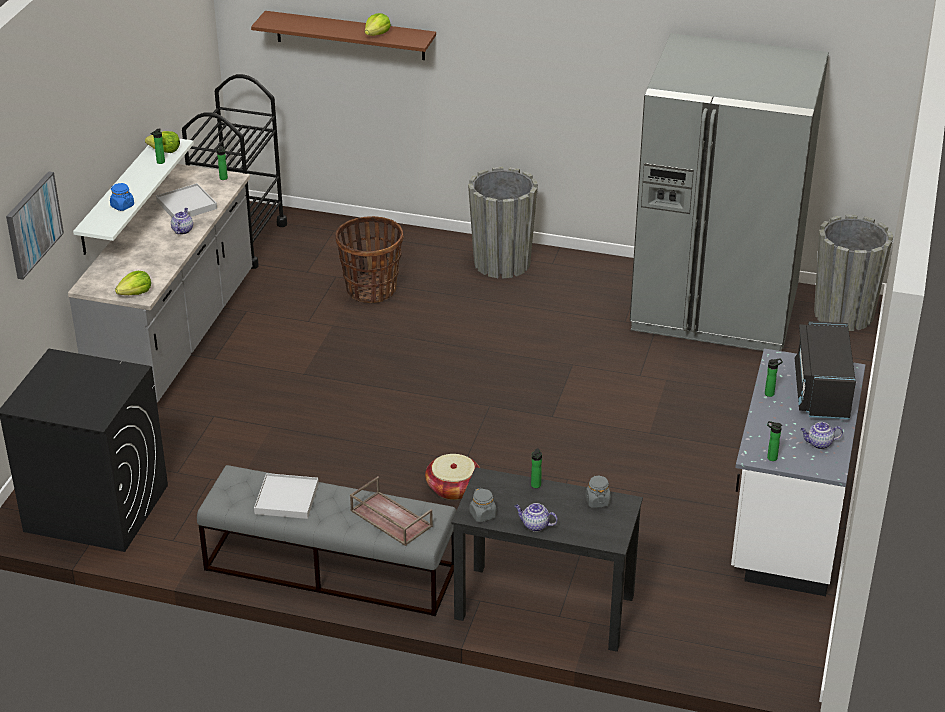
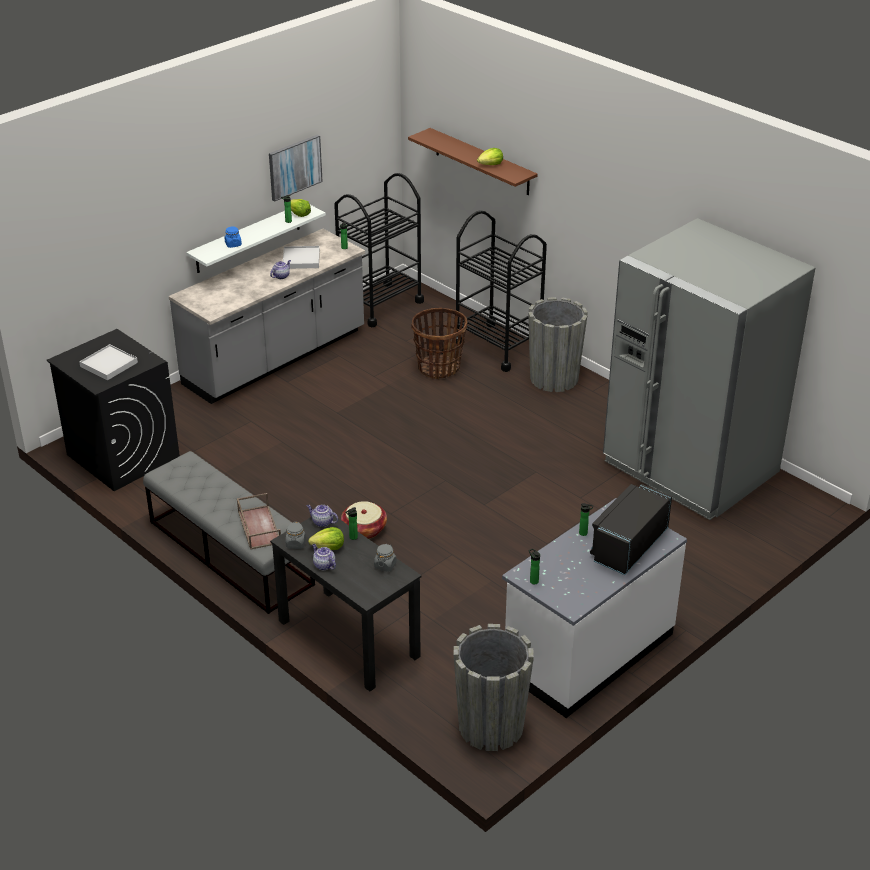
camera: 30 degrees right, 0 degrees up
picture [6,171,64,280] -> picture moved to [269,134,323,201]
lettuce [115,271,151,295] -> lettuce moved to [308,527,344,550]
white tray [254,473,319,519] -> white tray moved to [79,344,138,380]
teapot [800,422,843,449] -> teapot moved to [307,504,338,527]
grey planter [814,215,893,331] -> grey planter moved to [454,624,534,751]
none -> black cart [456,210,547,372]

